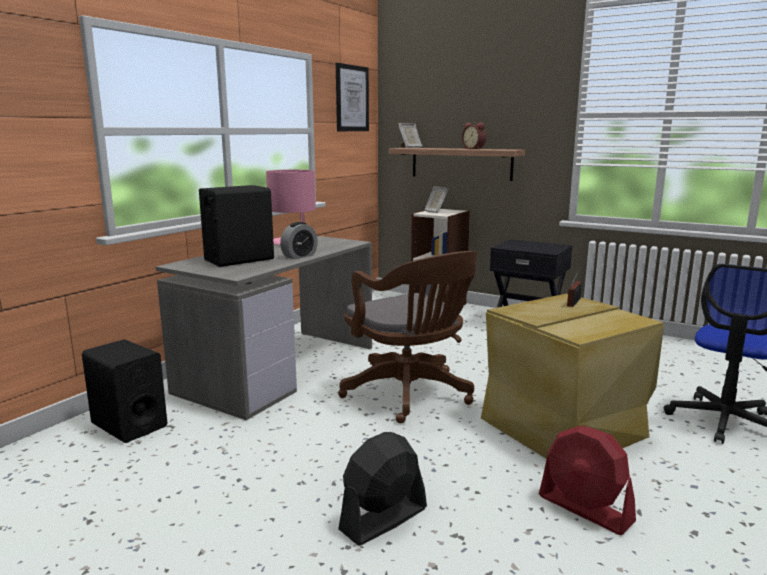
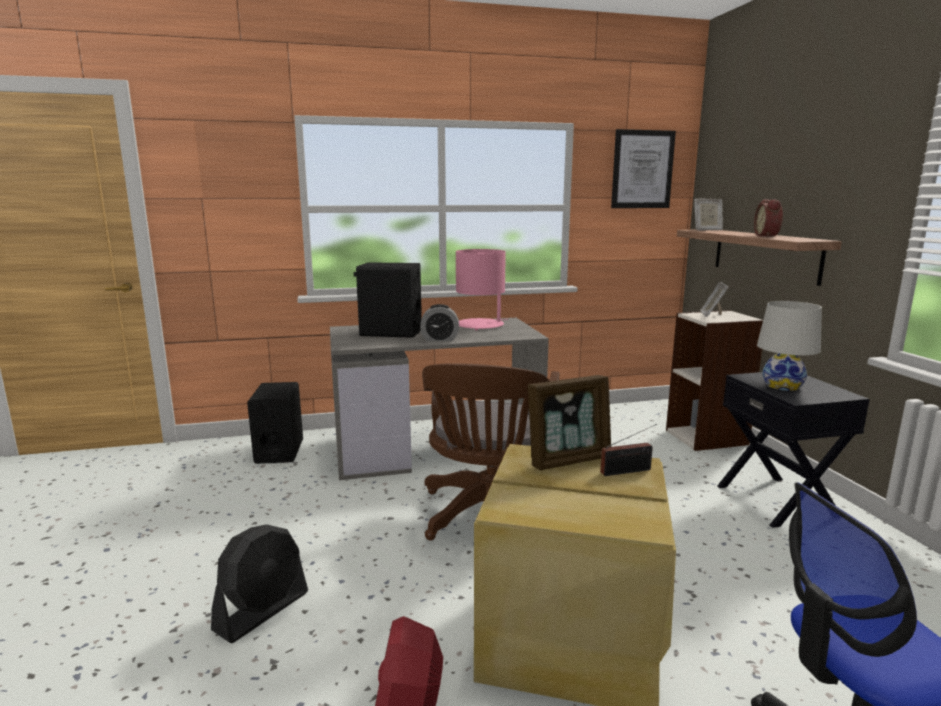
camera: 45 degrees right, 0 degrees up
black fan [338,432,427,546] -> black fan turned 120 degrees clockwise [211,524,308,643]
none -> picture frame [528,375,611,470]
none -> white table lamp [757,301,822,391]

